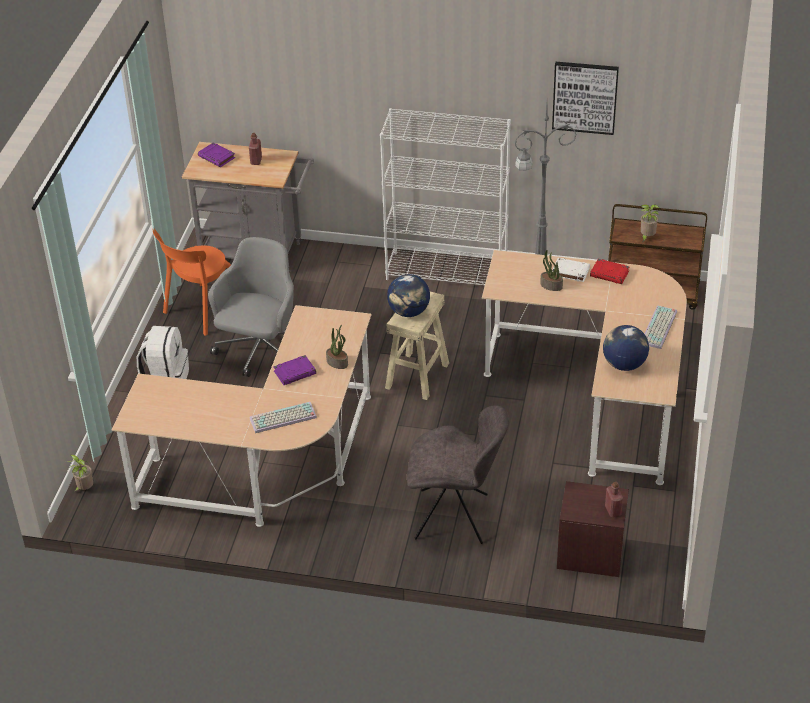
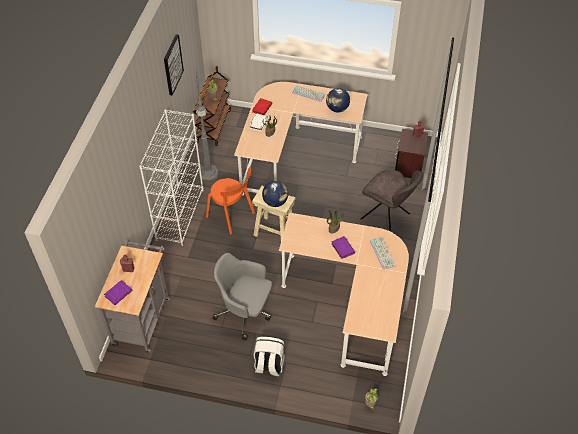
camera: 90 degrees left, 10 degrees up
orange chair [152,228,231,336] -> orange chair moved to [206,167,255,234]
grey chair [407,405,509,544] -> grey chair turned 120 degrees clockwise [361,170,423,232]

